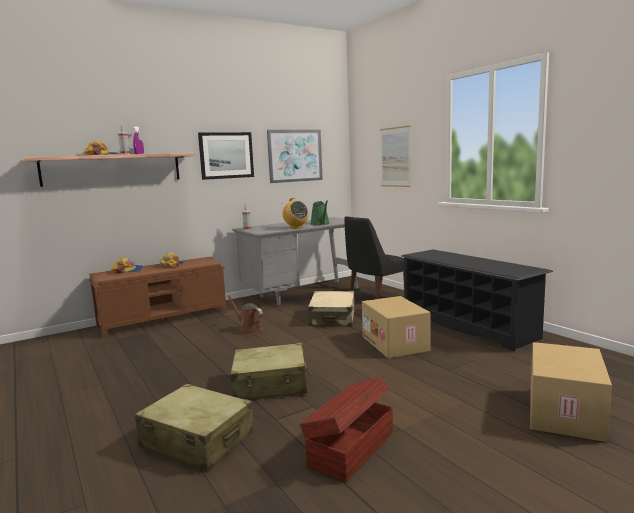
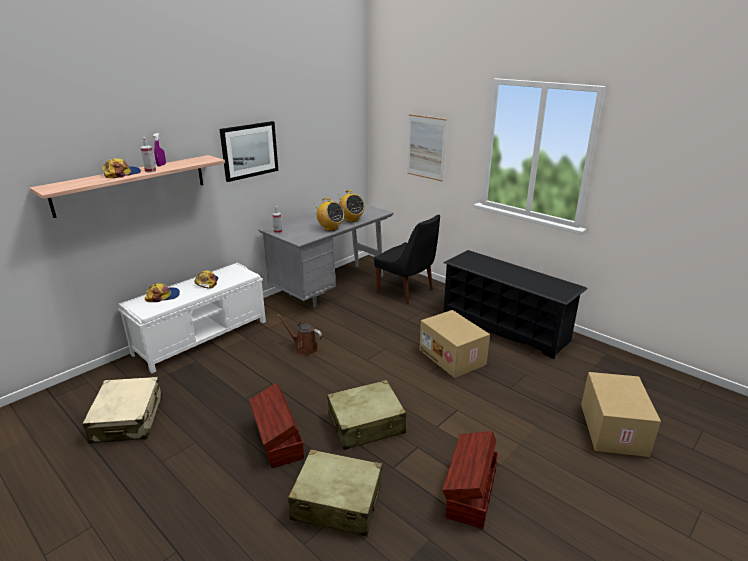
camera: 15 degrees left, 15 degrees up
brown bench [89,257,227,338] -> white bench [118,263,266,373]
picture [267,130,323,183] -> none
beige suitcase [308,291,355,327] -> beige suitcase moved to [82,377,162,443]
green watering can [310,200,329,225] -> radio [339,190,365,222]
black chair [345,216,405,299] -> black chair turned 90 degrees counterclockwise [374,215,440,304]
none -> brown storage box [249,383,304,468]

